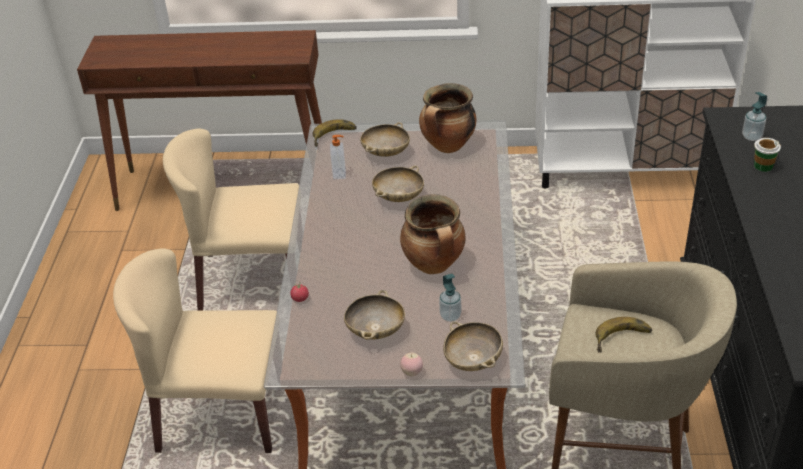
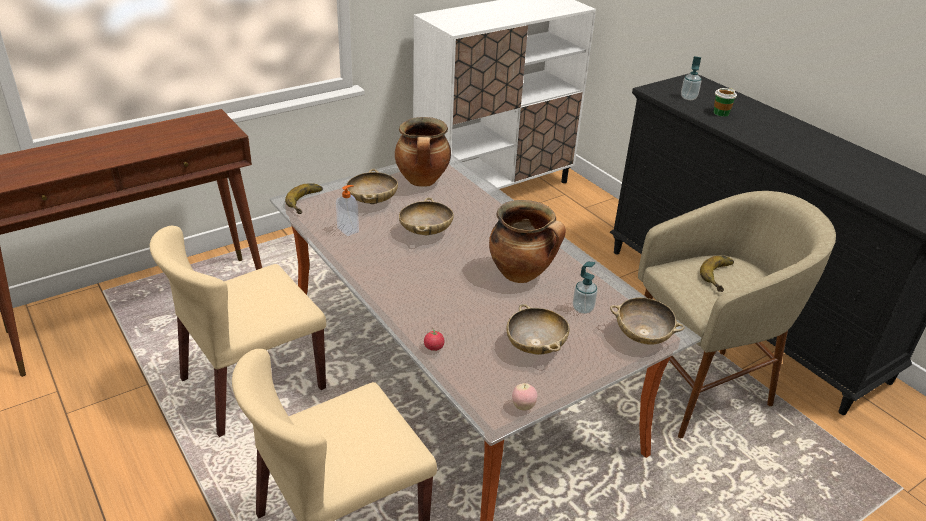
camera: 40 degrees left, 5 degrees down
apple [400,353,423,376] -> apple moved to [512,383,538,411]

